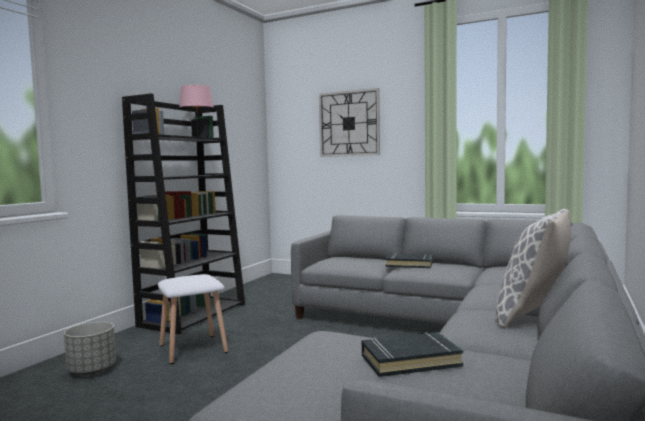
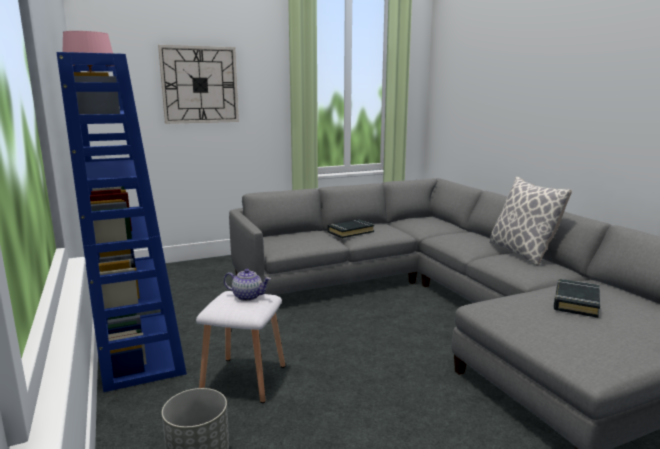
camera: 50 degrees left, 10 degrees up
black bookcase [122,93,245,335] -> blue bookcase [56,52,187,392]
none -> teapot [224,269,271,301]

